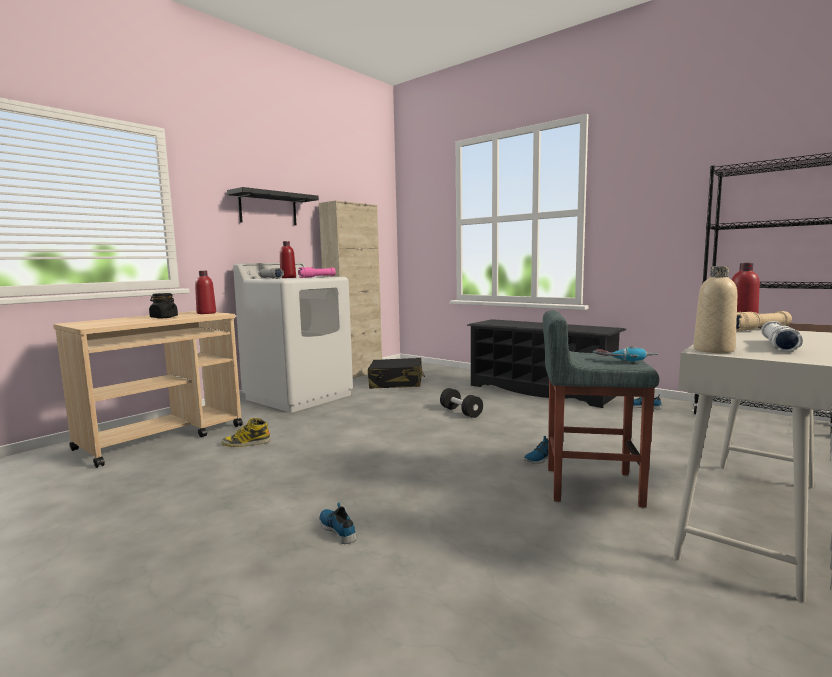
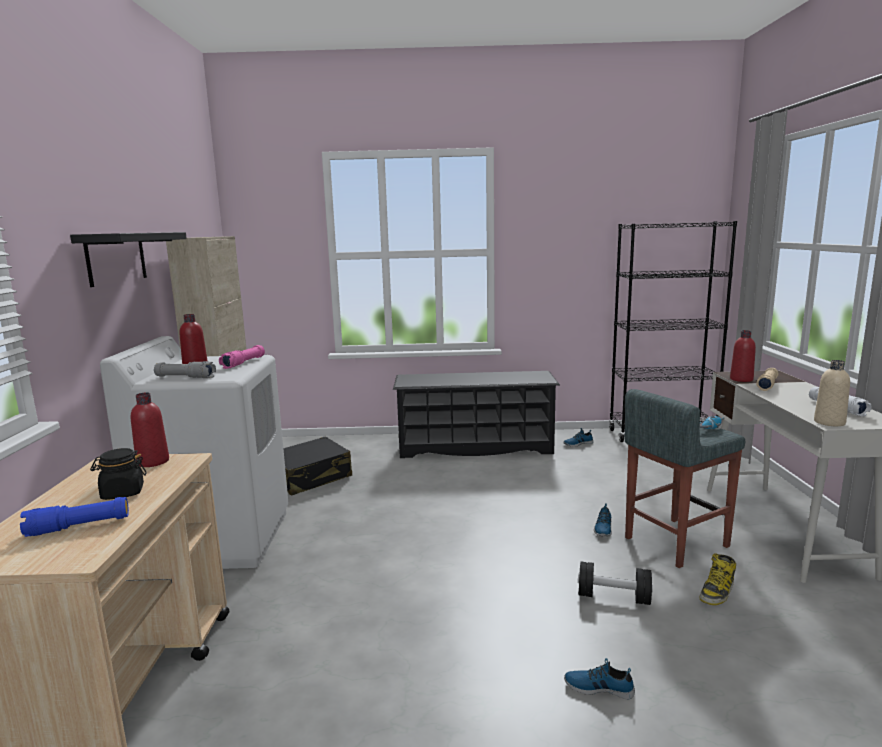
camera: 40 degrees left, 5 degrees up
boot [221,418,271,447] -> boot moved to [699,553,736,605]
black dumbbell [440,388,483,418] -> black dumbbell moved to [578,562,653,605]
none -> blue flashlight [20,497,129,537]

